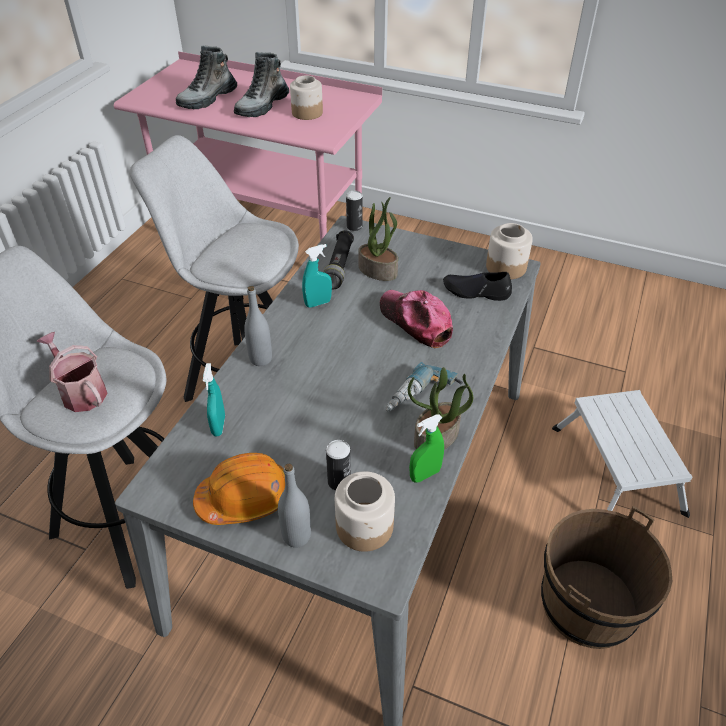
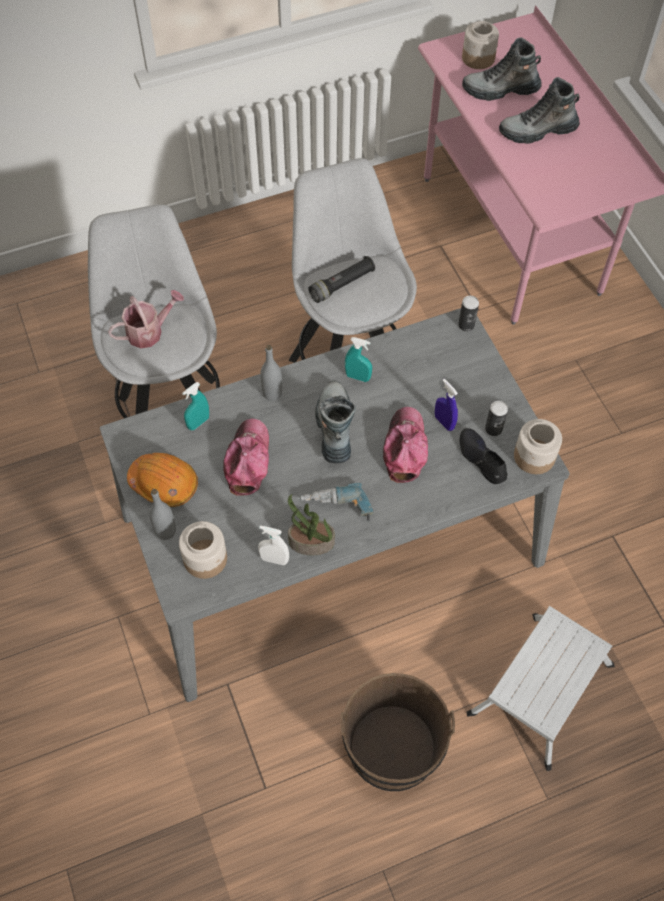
camera: 45 degrees right, 15 degrees up
watering can [36,332,108,412] -> watering can turned 60 degrees clockwise [108,290,184,349]
jar [290,75,323,120] -> jar moved to [462,21,499,69]
black flashlight [323,230,354,289] -> black flashlight moved to [309,256,375,303]
can [326,440,351,491] -> can moved to [485,401,508,436]
potted plant [359,197,398,281] -> none
green spray bottle [409,414,444,483] -> white spray bottle [258,525,289,565]
none -> cap [223,419,269,496]
none -> boot [315,380,356,463]
none -> blue spray bottle [435,379,458,431]

